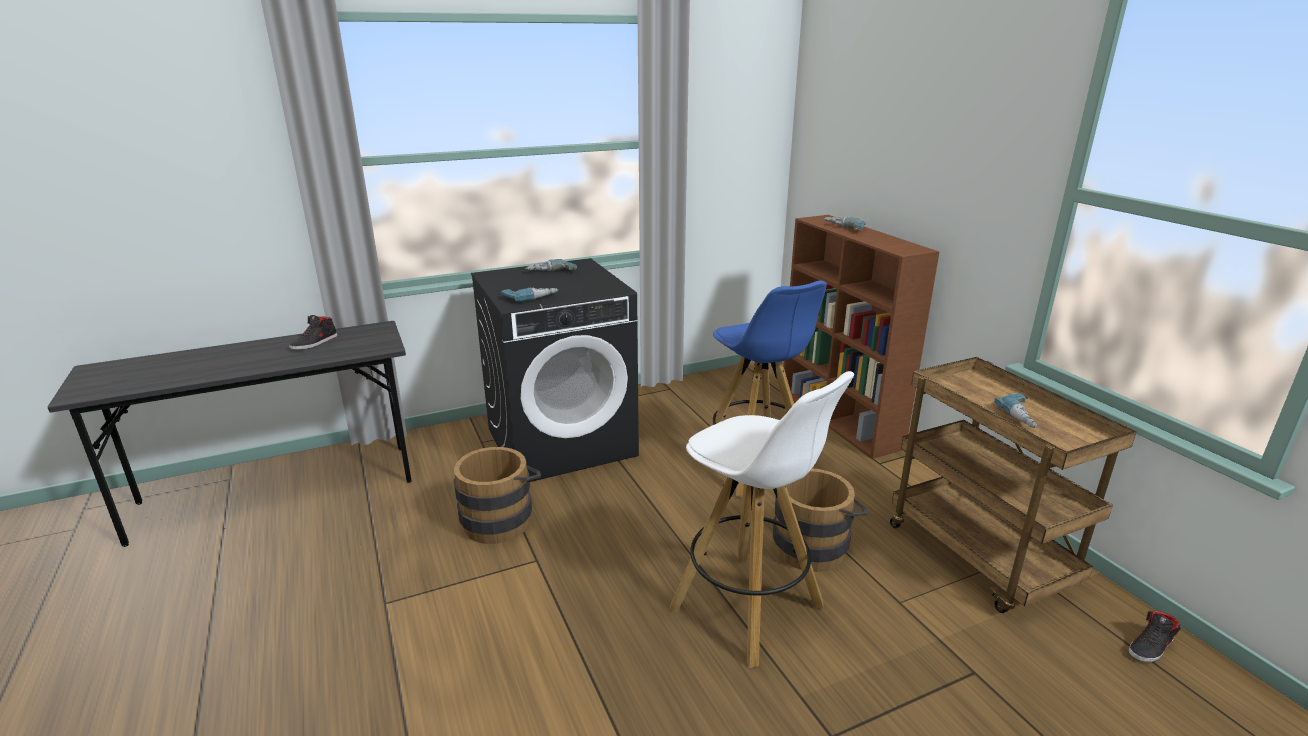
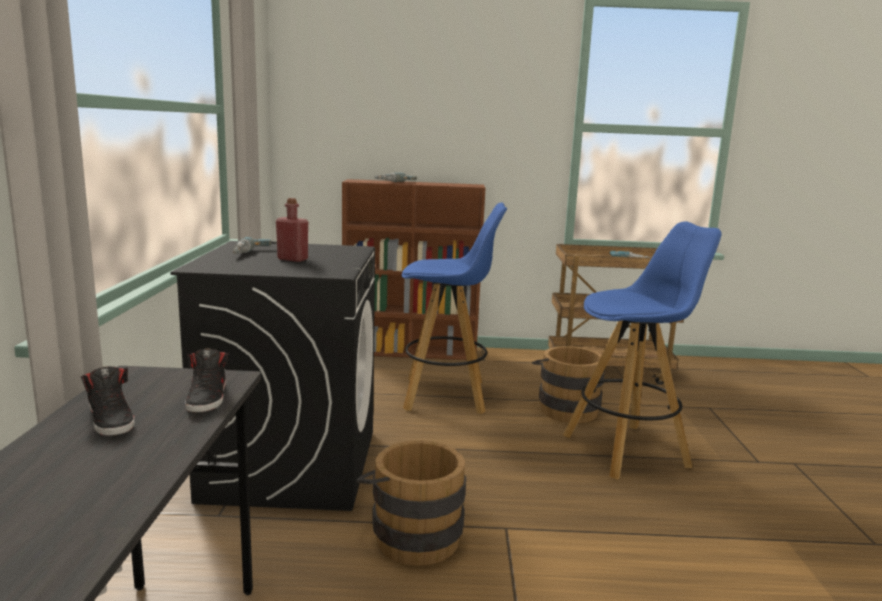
camera: 65 degrees left, 10 degrees down
power drill [502,288,559,302] -> none
white stool [669,371,854,668] -> blue stool [563,221,722,480]
black shoe [1129,611,1181,662] -> black shoe moved to [185,349,229,413]
none -> red bottle [276,198,308,262]

